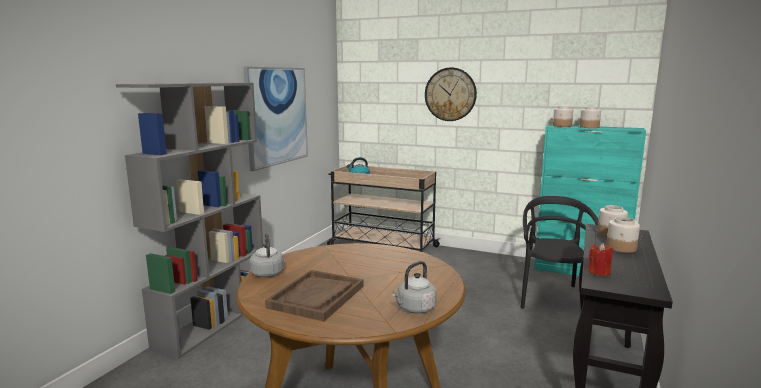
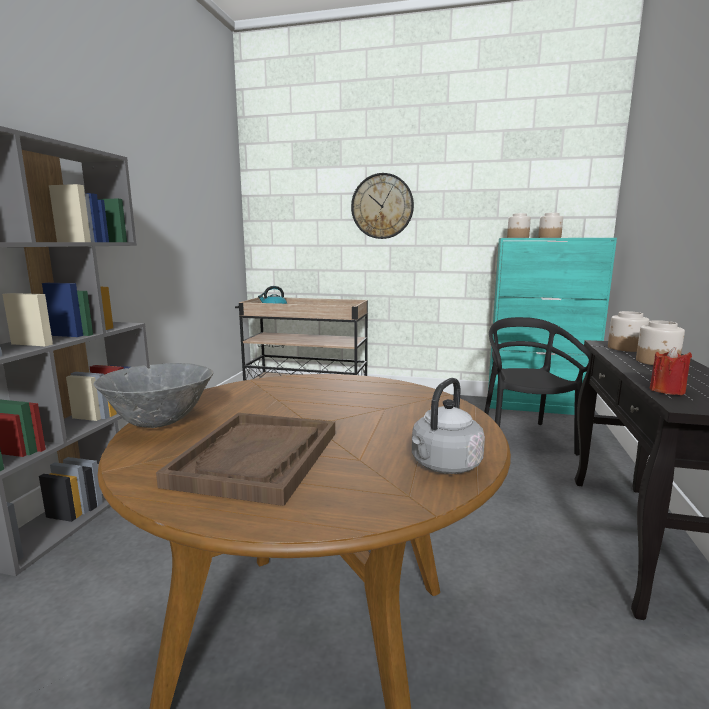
camera: 10 degrees left, 0 degrees up
picture [243,66,308,171] -> none
grey kettle [250,233,284,277] -> grey bowl [93,363,213,428]

